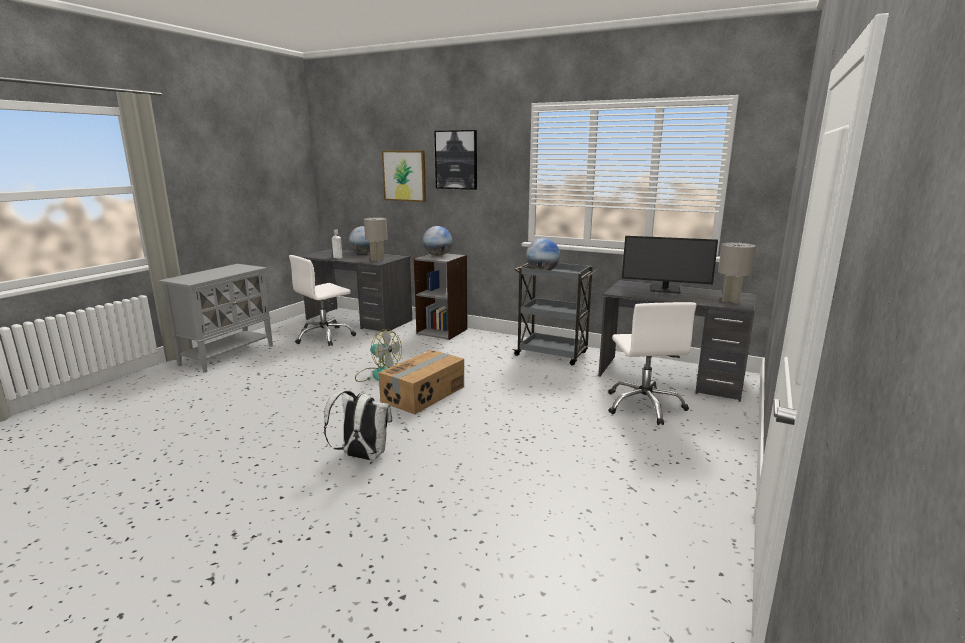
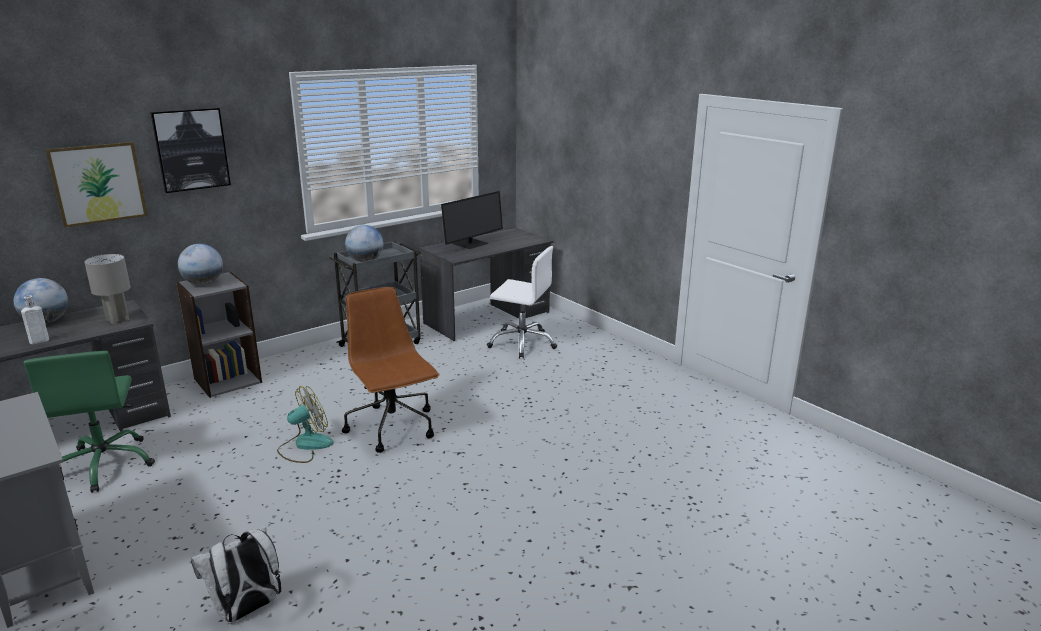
camera: 65 degrees left, 5 degrees up
white office chair [289,255,356,346] -> green office chair [23,351,155,493]
white backpack [324,390,392,460] -> white backpack moved to [191,526,281,622]
cardboard box [378,350,464,414] -> brown office chair [342,287,439,453]
grey table lamp [718,242,756,303] -> none

